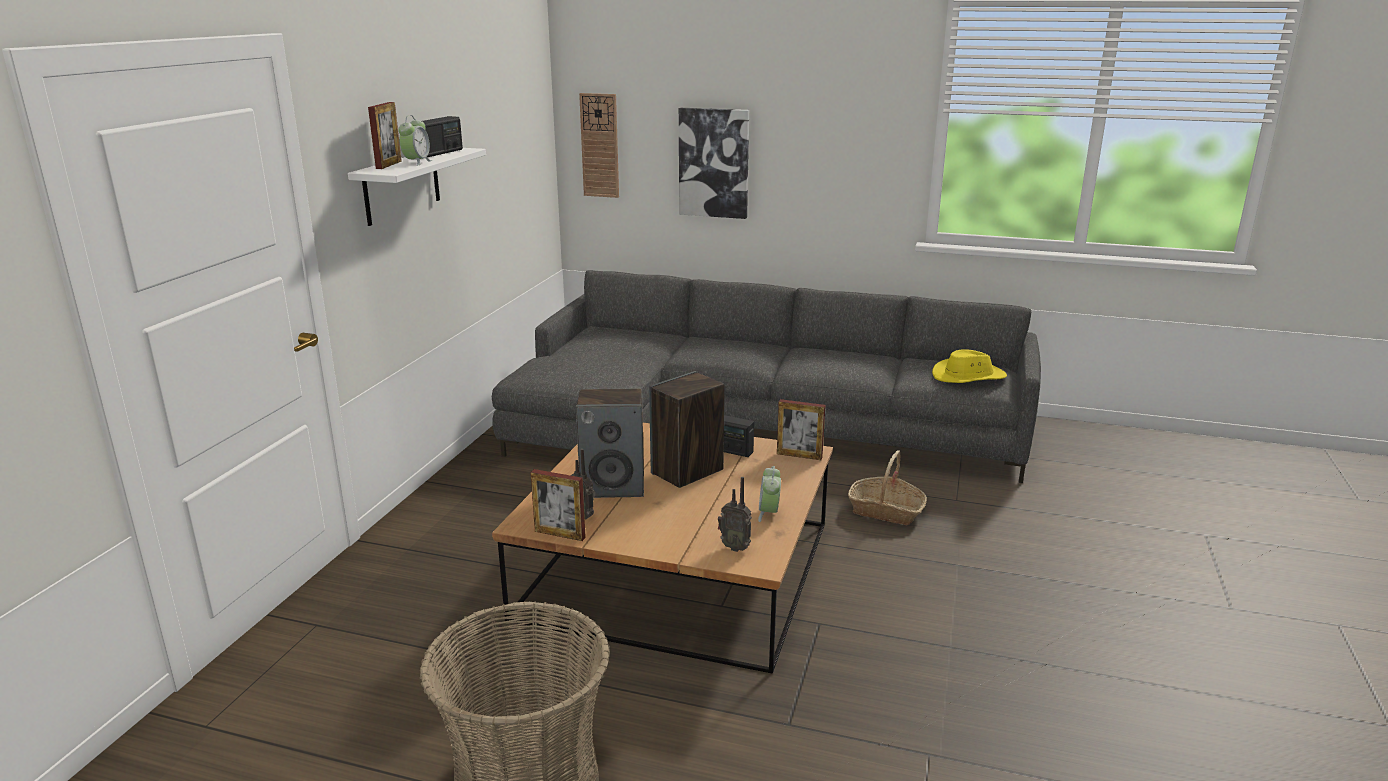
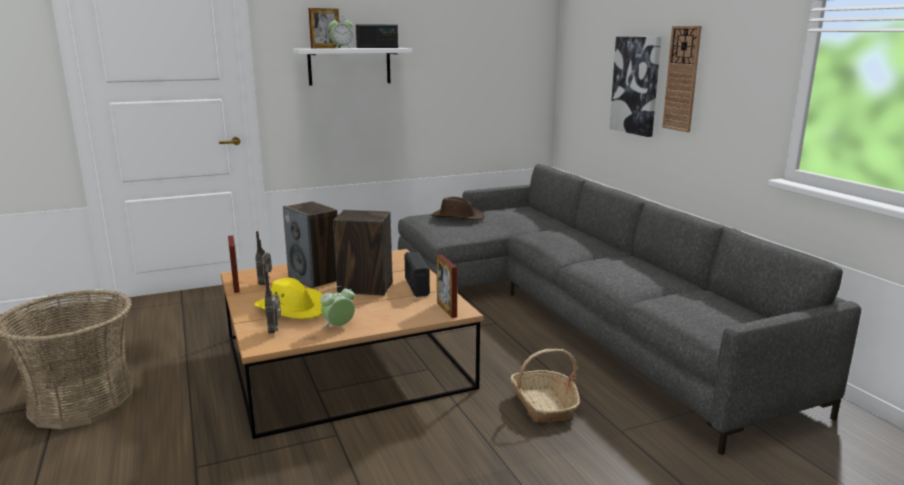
camera: 50 degrees right, 5 degrees down
wall clock [579,93,619,198] -> wall clock moved to [662,26,702,132]
yellow hat [932,349,1007,383] -> yellow hat moved to [254,278,323,319]
none -> brown hat [431,197,485,220]

